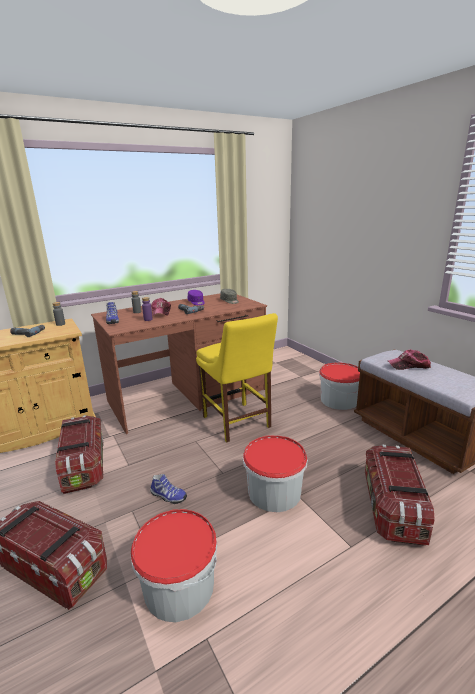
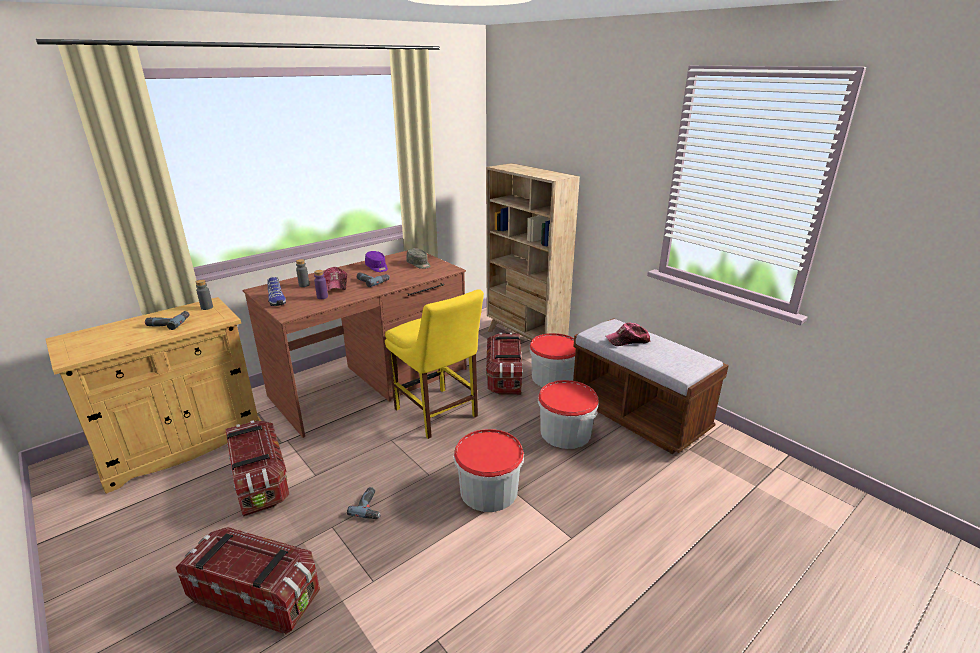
camera: 10 degrees left, 5 degrees up
bucket [131,509,217,622] -> bucket moved to [538,380,599,449]
shoe [150,474,187,504] -> power drill [347,487,381,519]
storage box [365,445,435,546] -> storage box moved to [486,333,523,395]
none -> beige bookcase [486,163,580,340]

